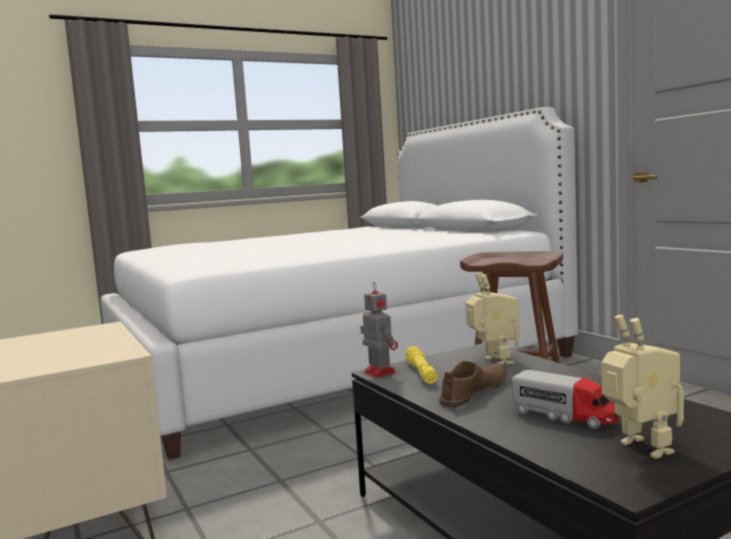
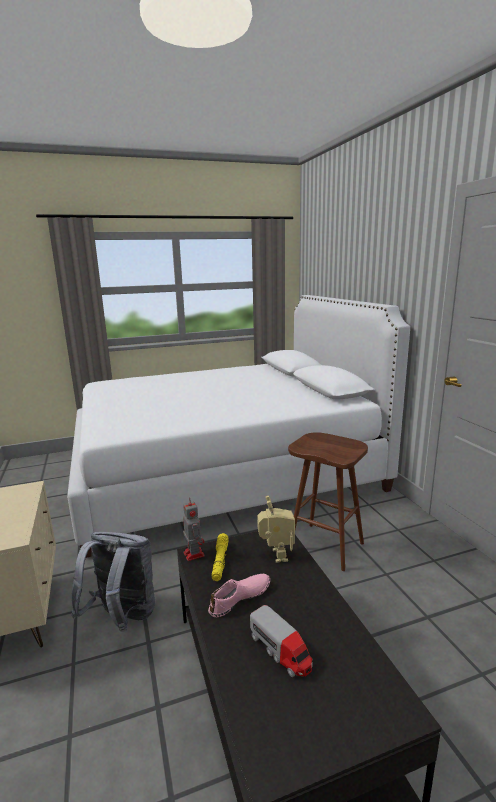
camera: 10 degrees right, 10 degrees up
brown shoe [439,361,508,407] -> pink shoe [208,574,270,617]
toy robot [601,315,684,459] -> none
none -> grey backpack [71,532,155,632]

